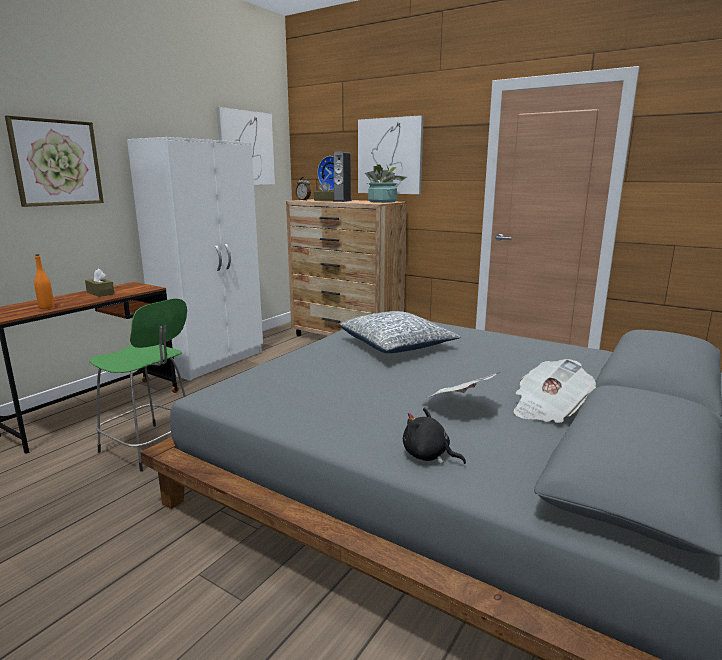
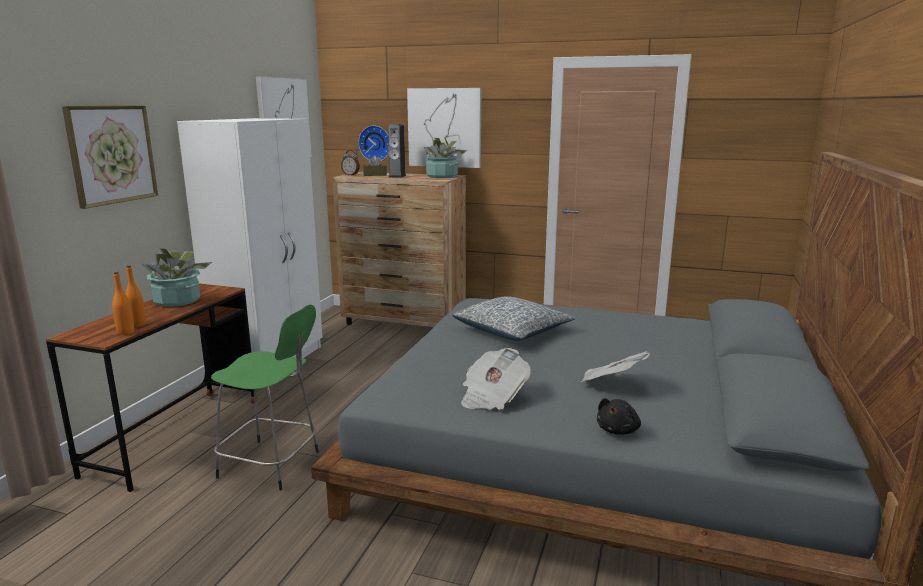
camera: 15 degrees left, 0 degrees up
brown tissue box [85,268,115,297] -> potted plant [141,248,212,307]
black plush toy [403,408,466,464] -> black plush toy turned 75 degrees counterclockwise [597,398,641,435]
newspaper [513,359,596,423] -> newspaper moved to [461,348,531,410]
none -> orange bottle [112,272,134,335]

